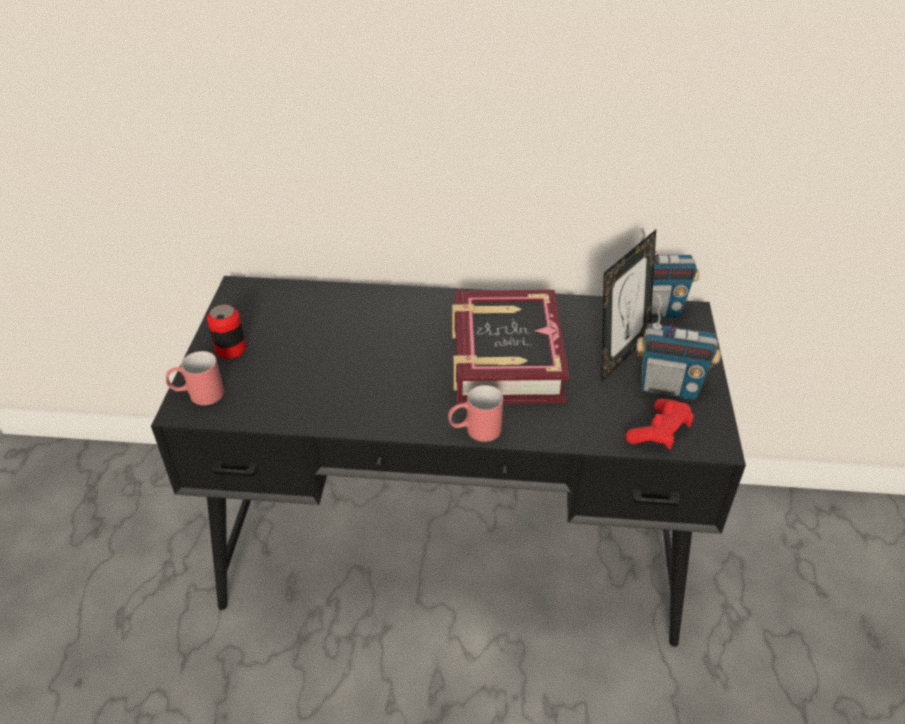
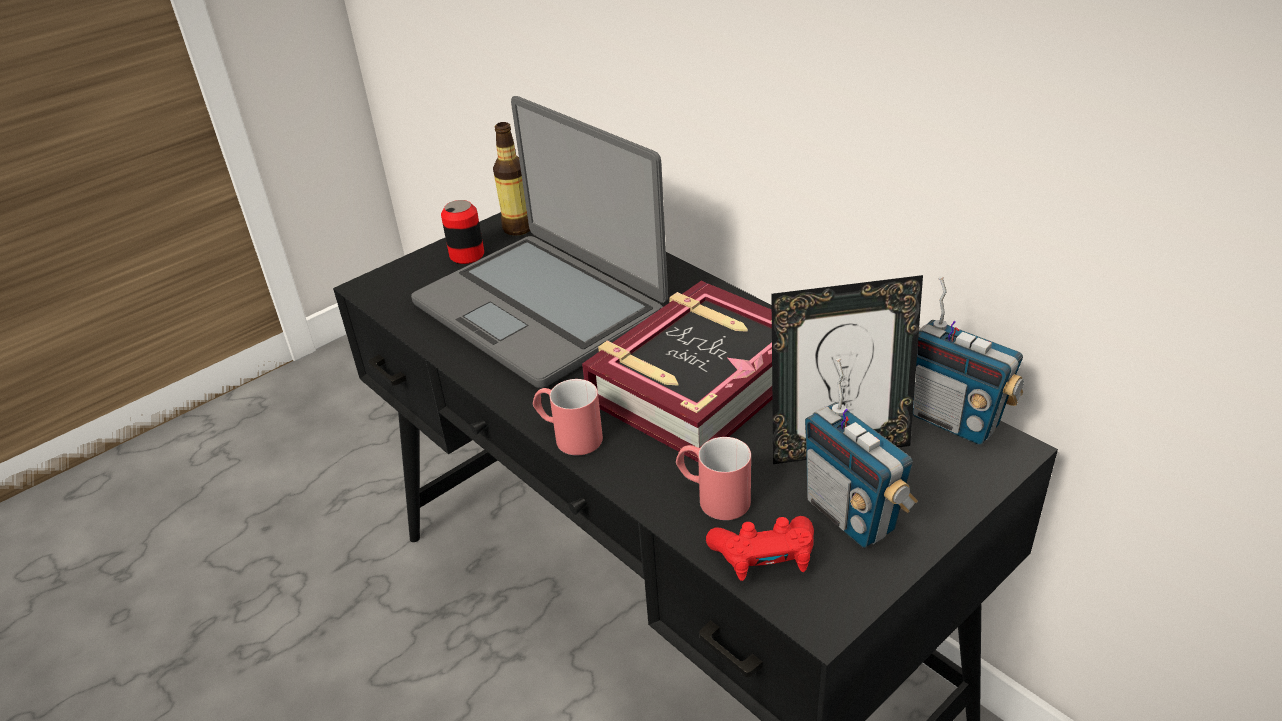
camera: 45 degrees right, 5 degrees down
red mug [166,351,224,405] -> red mug moved to [676,437,751,520]
none -> laptop [411,96,668,388]
none -> bottle [493,122,530,236]

